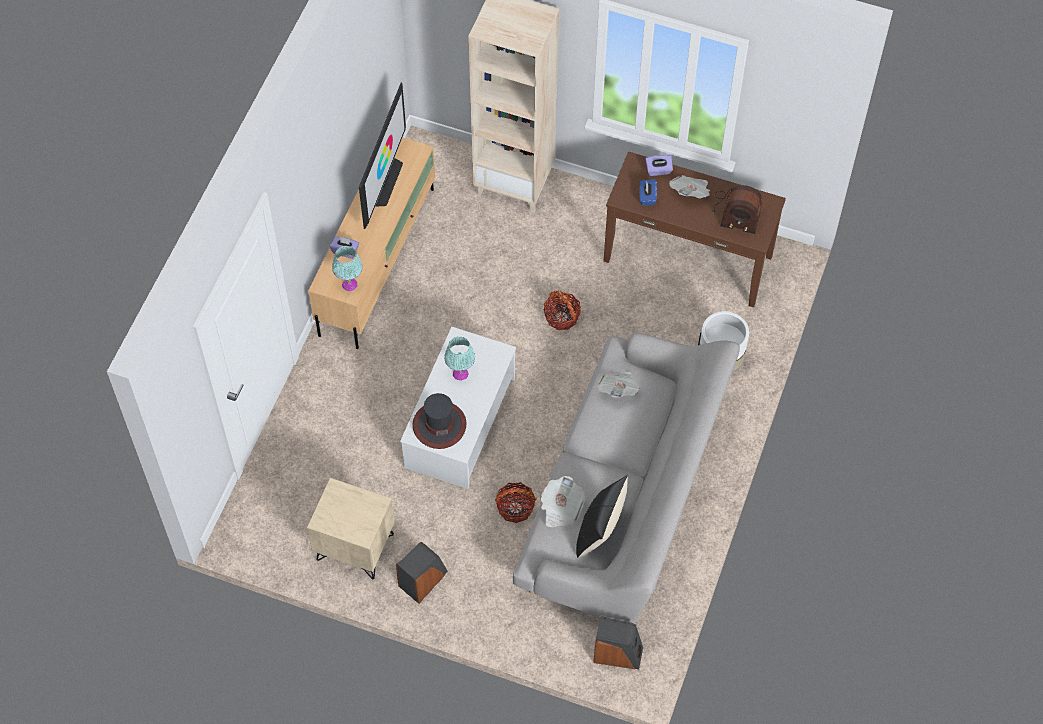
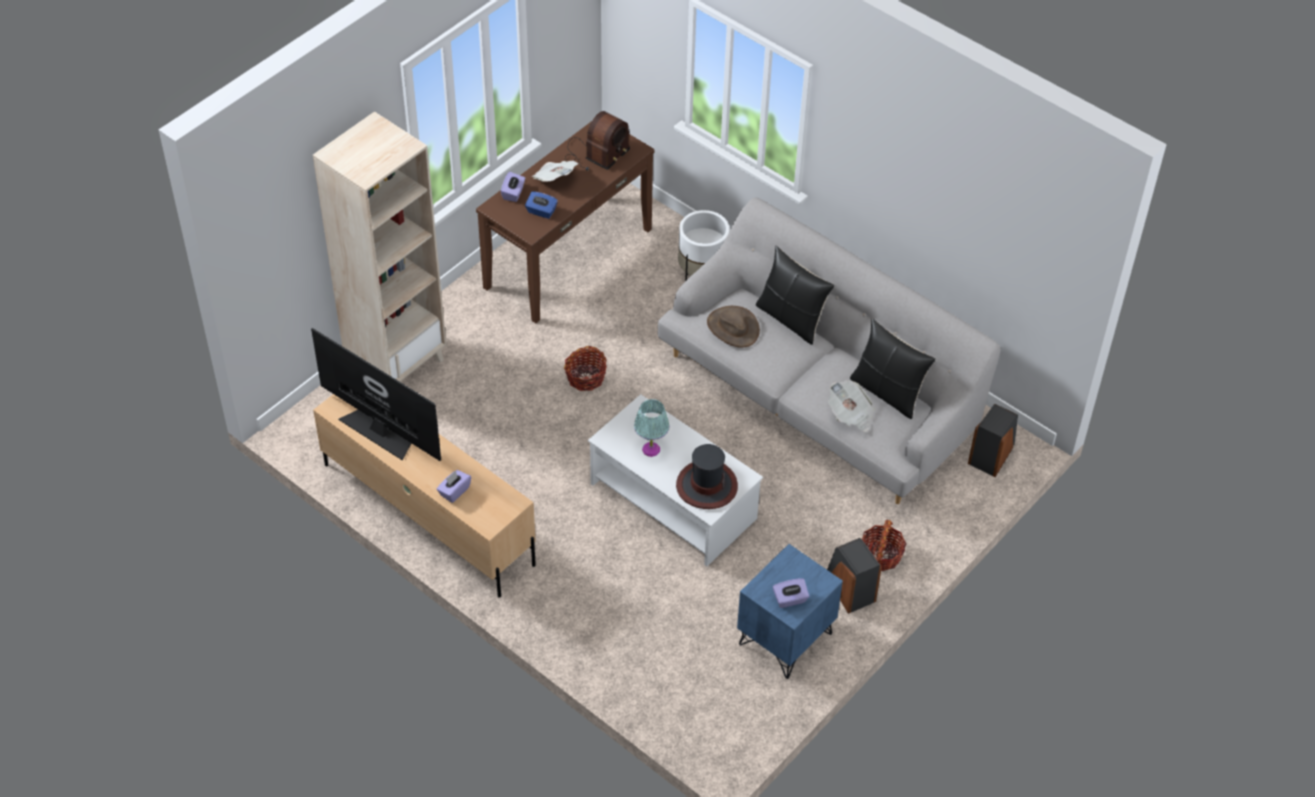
camera: 70 degrees left, 10 degrees down
beige nightstand [307,478,395,579] -> blue nightstand [737,544,843,679]
turquoise table lamp [332,246,363,291] -> none
basket [495,482,537,523] -> basket moved to [861,520,907,571]
newspaper [597,372,640,398] -> brown hat [707,306,760,347]
none -> black pillow [756,246,834,345]
none -> purple tissue box [773,579,809,608]

